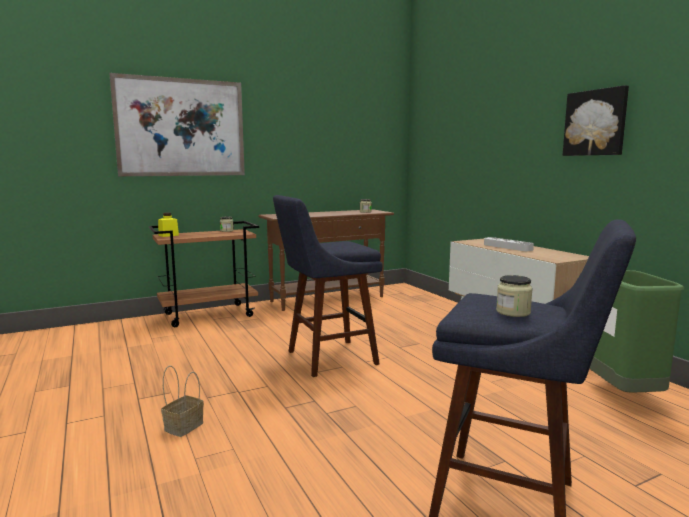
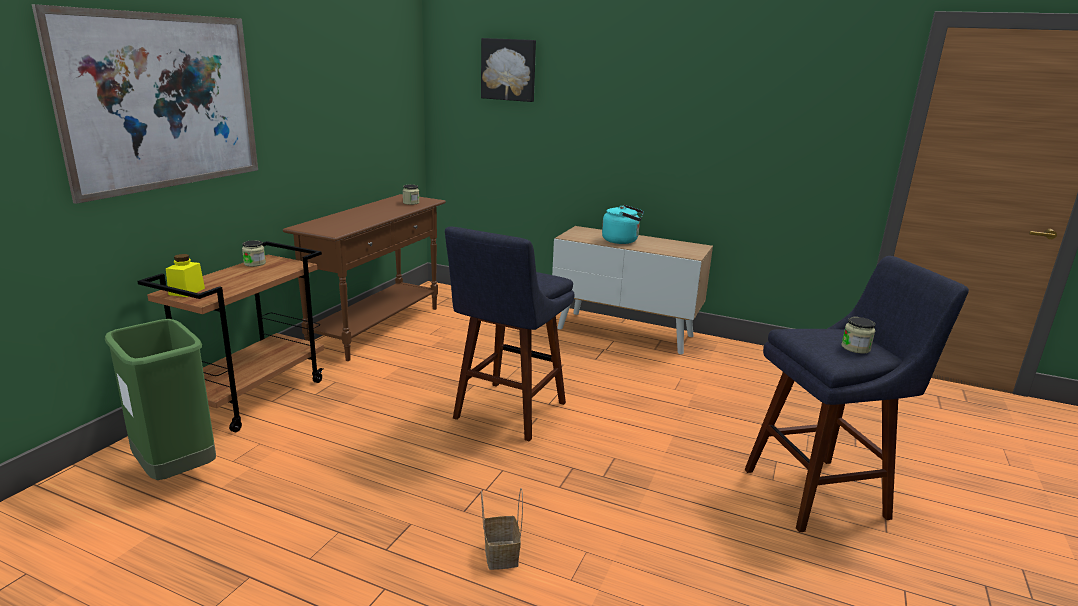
camera: 40 degrees left, 10 degrees up
grey tray [484,237,534,251] -> turquoise kettle [602,205,644,244]
picture [563,85,629,156] -> picture moved to [481,38,536,102]
green trash can [589,270,684,393] -> green trash can moved to [105,319,216,480]

